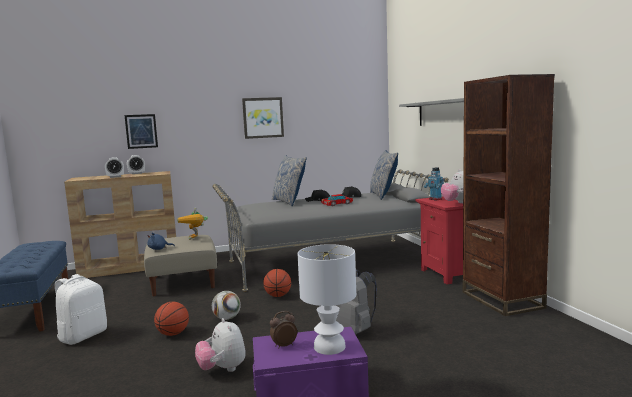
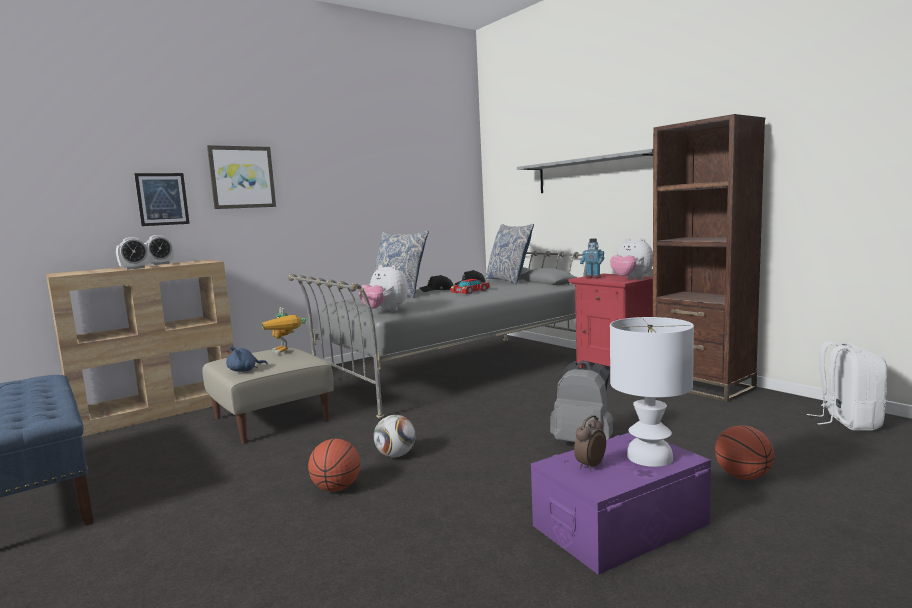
camera: 20 degrees left, 0 degrees up
white backpack [55,274,107,345] -> white backpack moved to [807,342,888,431]
plush toy [195,318,246,372] -> plush toy moved to [359,265,408,311]
picture [242,97,284,139] -> picture moved to [207,145,276,209]
basketball [263,269,291,297] -> basketball moved to [715,425,774,480]

